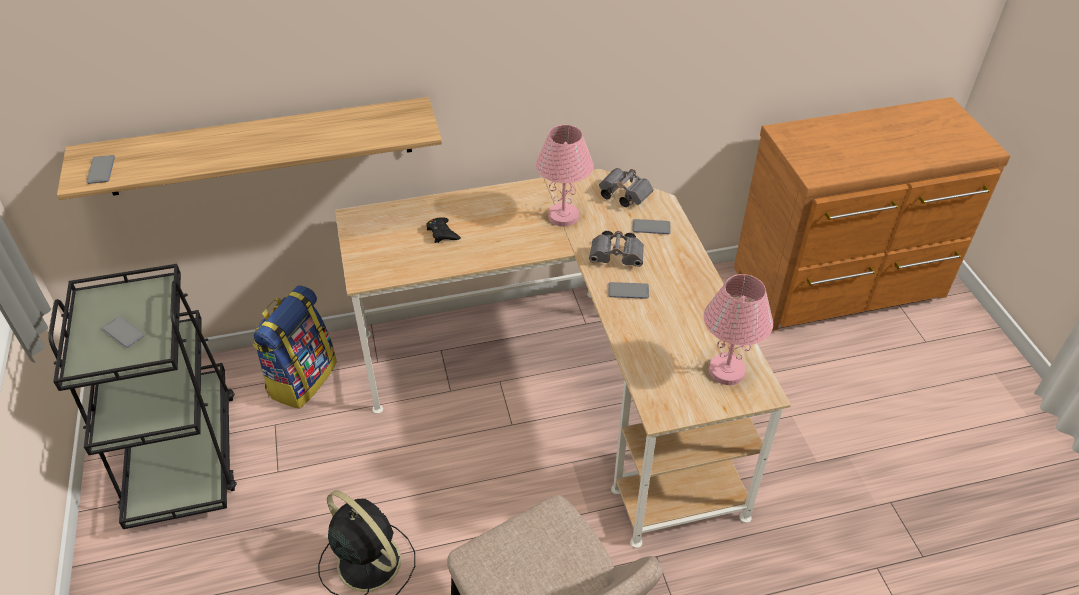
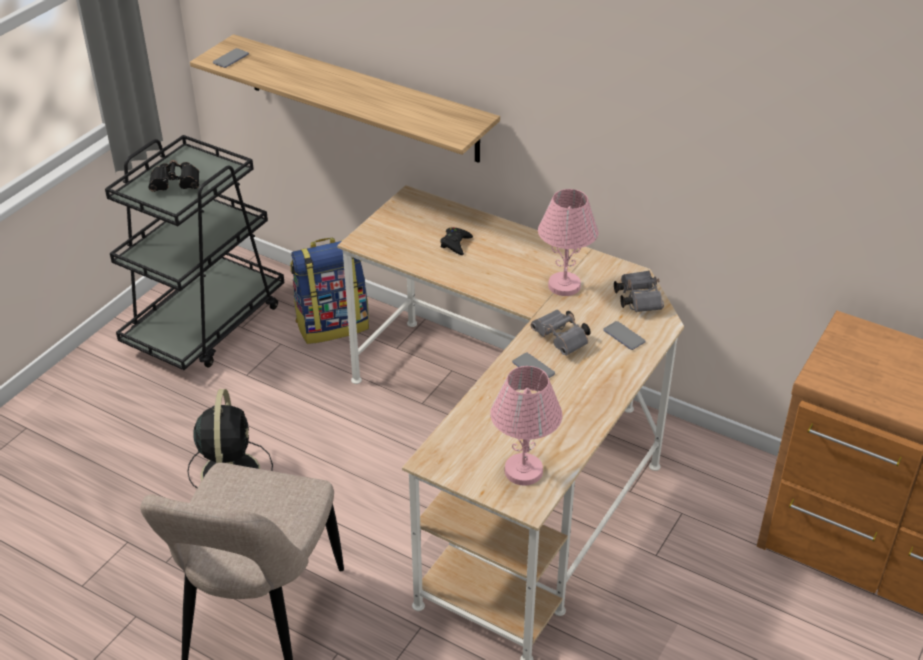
camera: 45 degrees right, 5 degrees down
phone [102,316,144,347] -> black binoculars [148,160,199,192]

